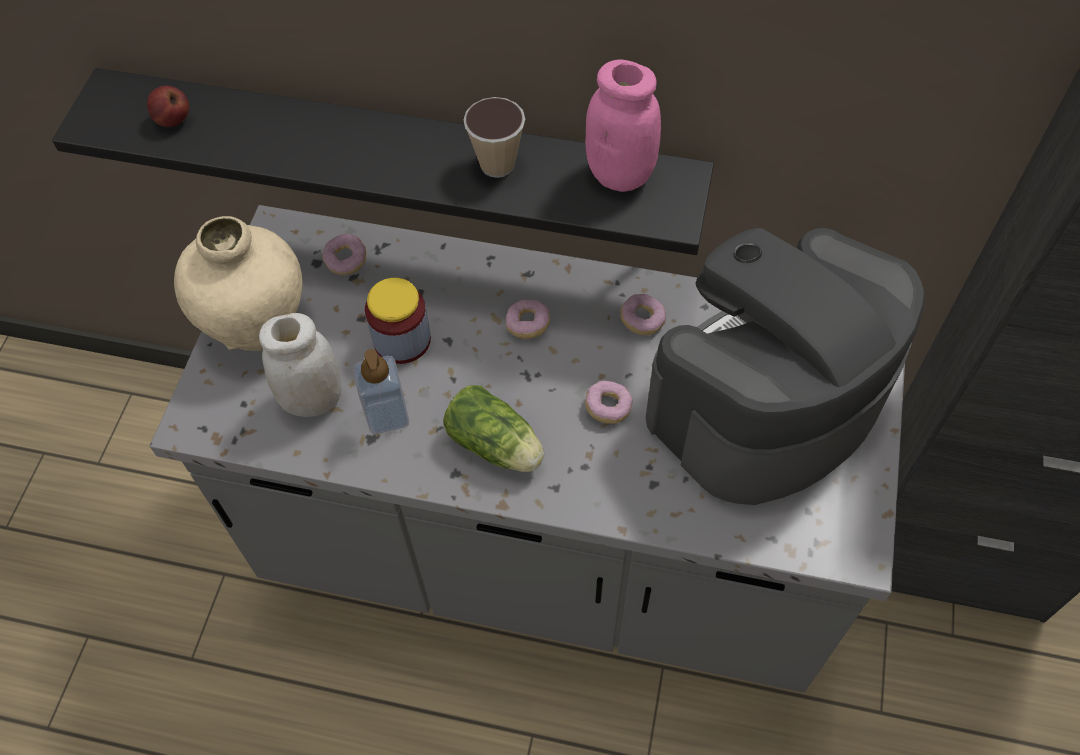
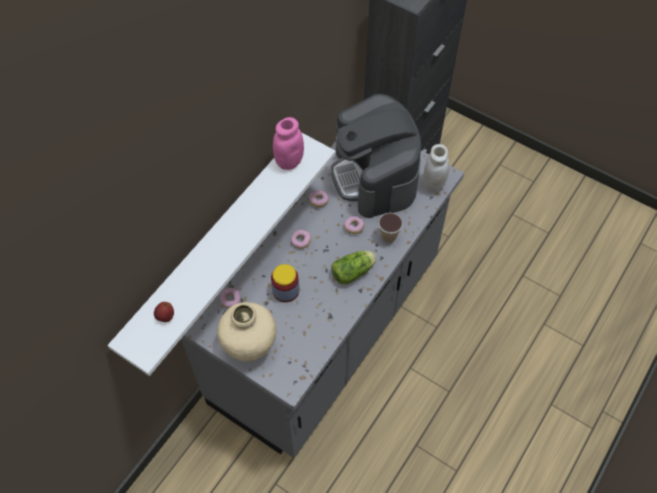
camera: 70 degrees left, 0 degrees up
black shelf [52,68,714,255] -> white shelf [108,132,336,376]
white jar [259,313,342,417] -> white jar moved to [423,144,449,192]
soap dispenser [353,349,409,434] -> none
cup [464,97,525,178] -> cup moved to [378,213,403,243]

